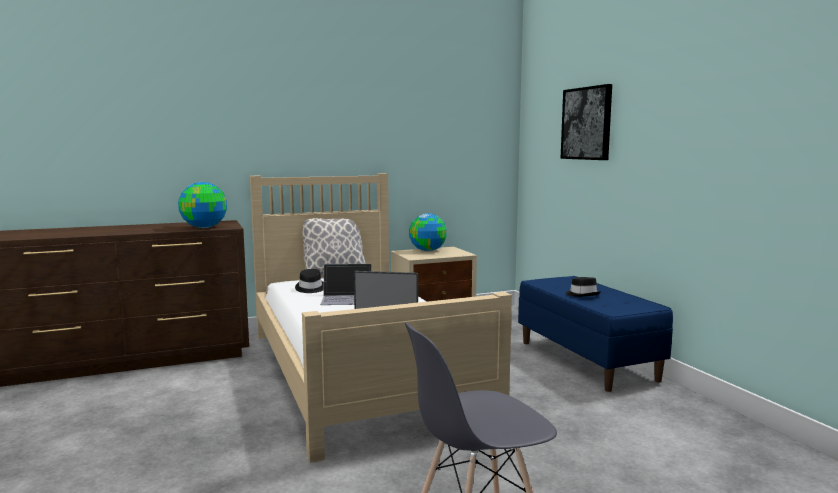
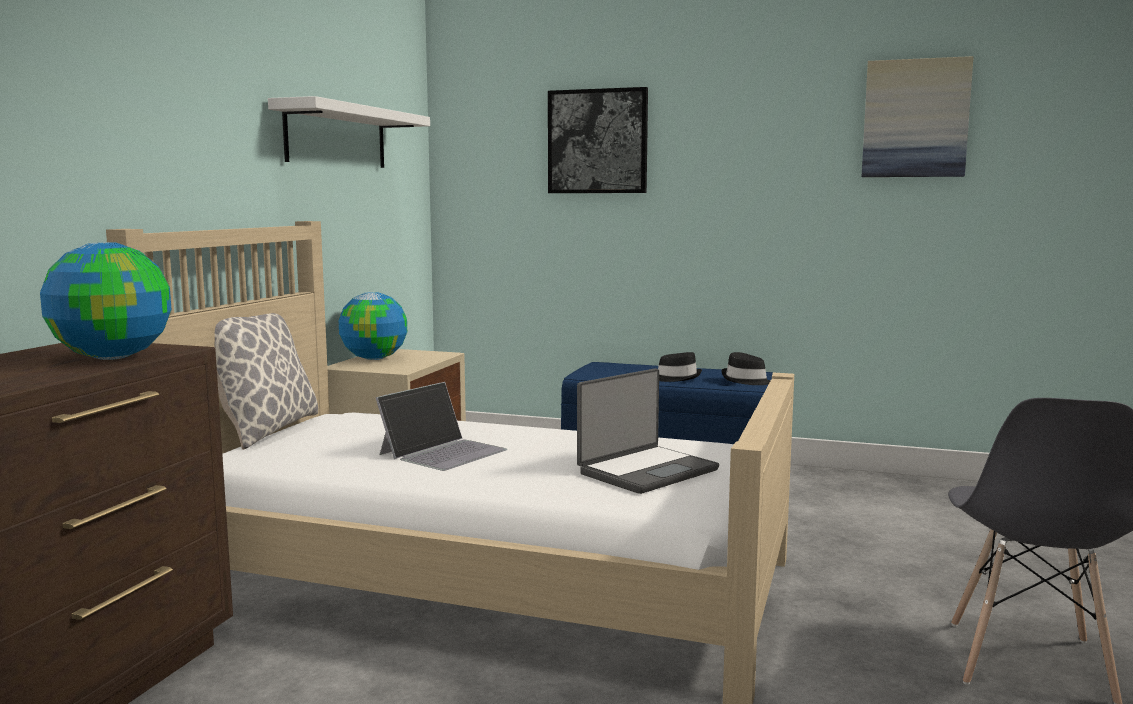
camera: 50 degrees left, 0 degrees up
black hat [295,269,324,293] -> black hat moved to [721,352,770,385]
none -> white shelf [268,96,430,168]
none -> picture [862,56,974,177]

